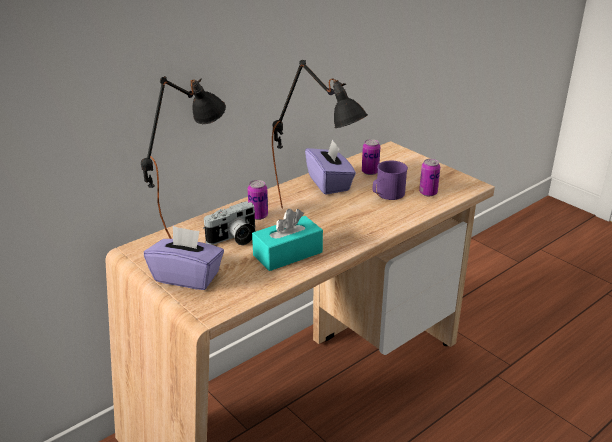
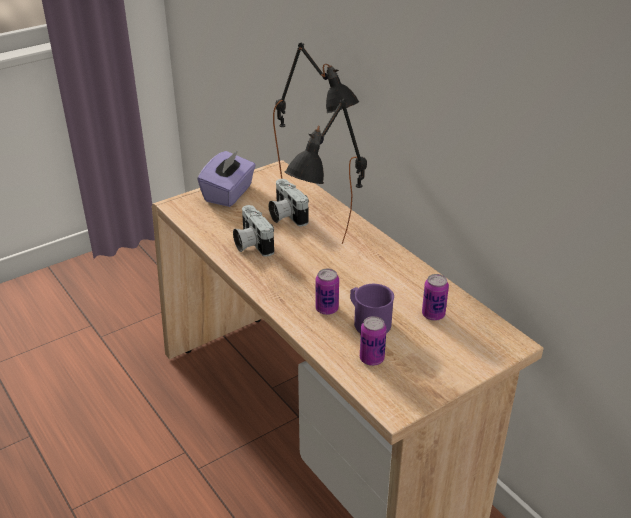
camera: 95 degrees right, 5 degrees up
can [248,180,268,220] -> can moved to [315,269,339,315]
turquoise tissue box [252,209,323,271] -> camera [233,205,274,257]
purple tissue box [305,139,356,195] -> none

